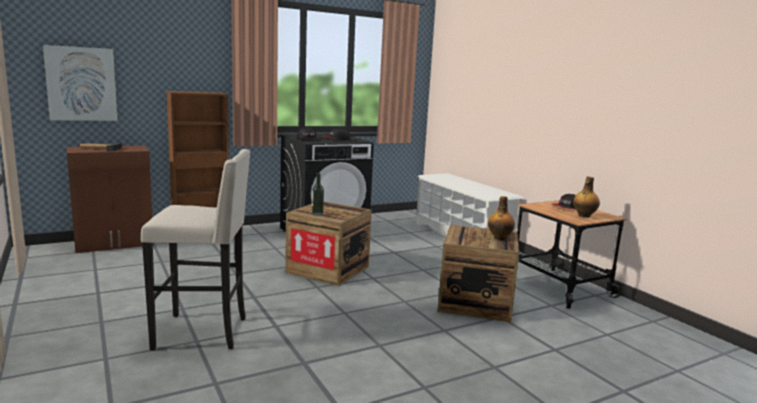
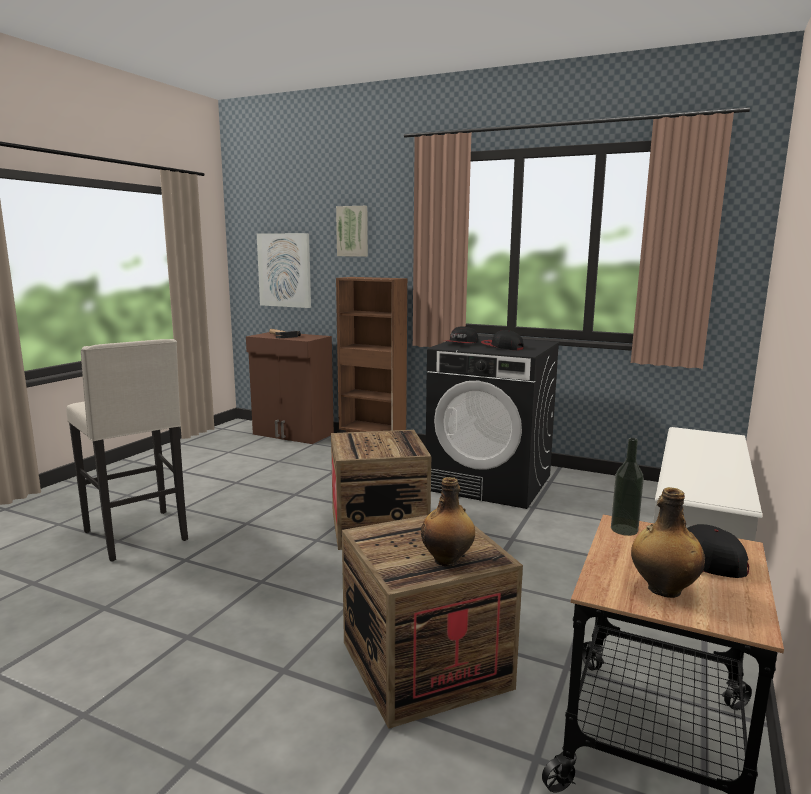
camera: 55 degrees right, 0 degrees up
bottle [312,173,324,216] -> bottle moved to [611,438,644,536]
none -> picture [336,206,368,257]

